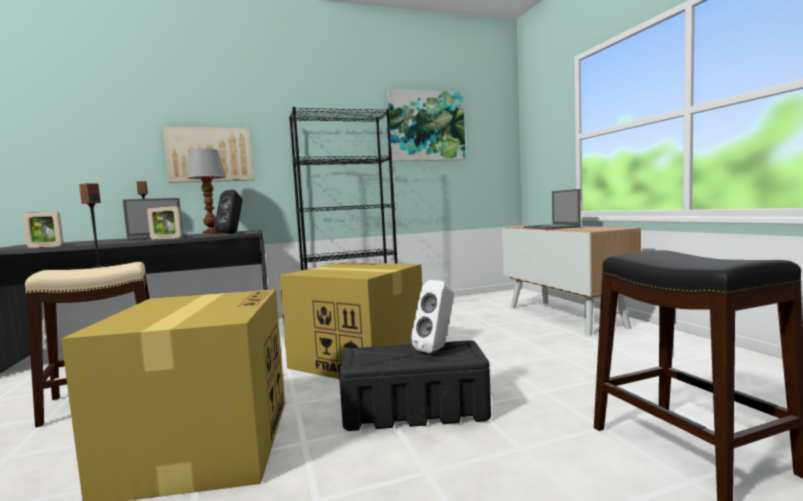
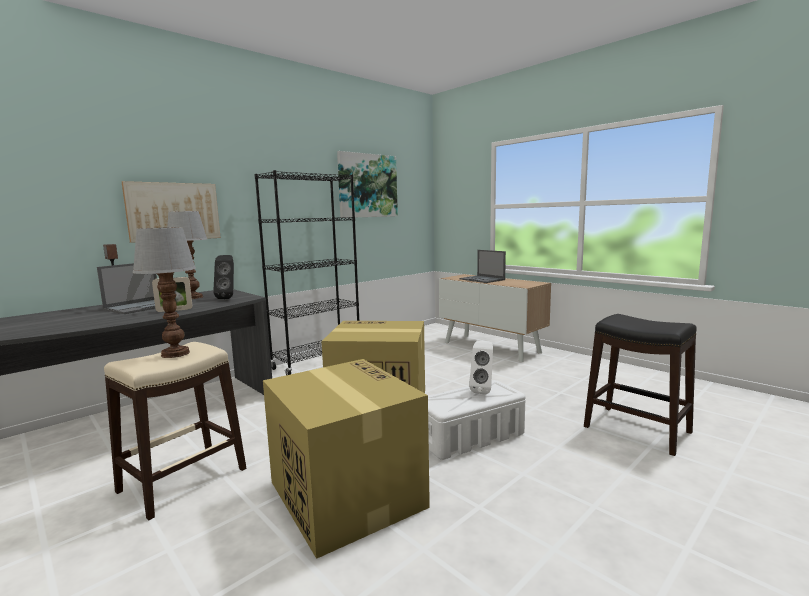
camera: 25 degrees left, 5 degrees up
picture frame [23,211,64,248] -> none
speaker [79,183,105,268] -> table lamp [133,227,196,358]
black storage box [339,340,491,431] -> white storage box [428,380,526,460]

